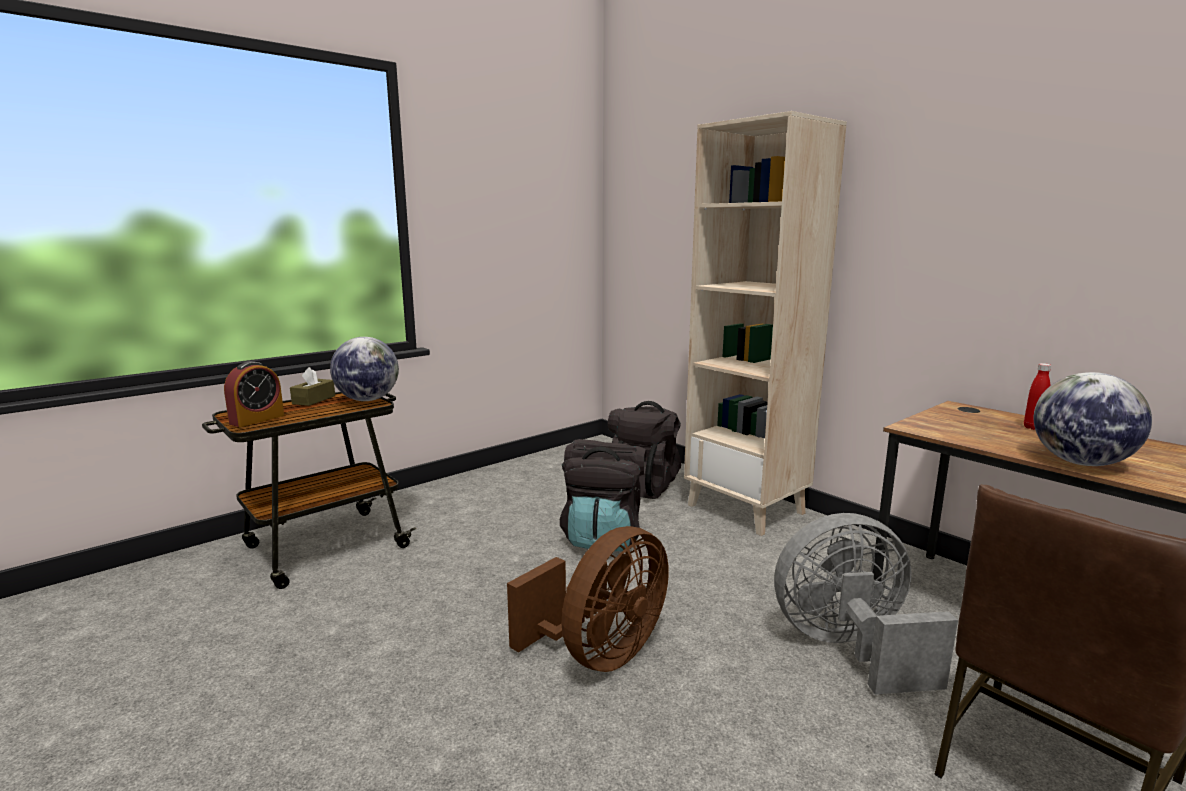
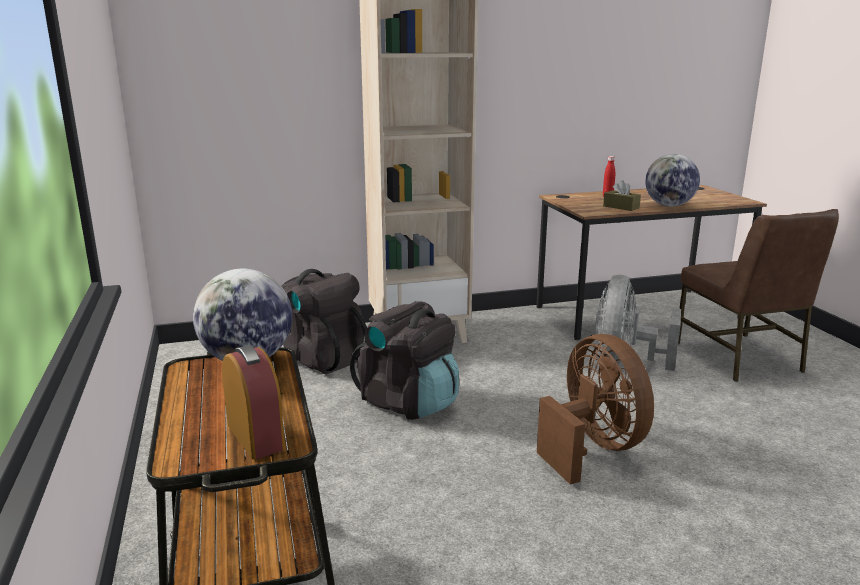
camera: 65 degrees left, 5 degrees up
brown tissue box [290,367,335,406] -> brown tissue box moved to [603,180,641,211]

